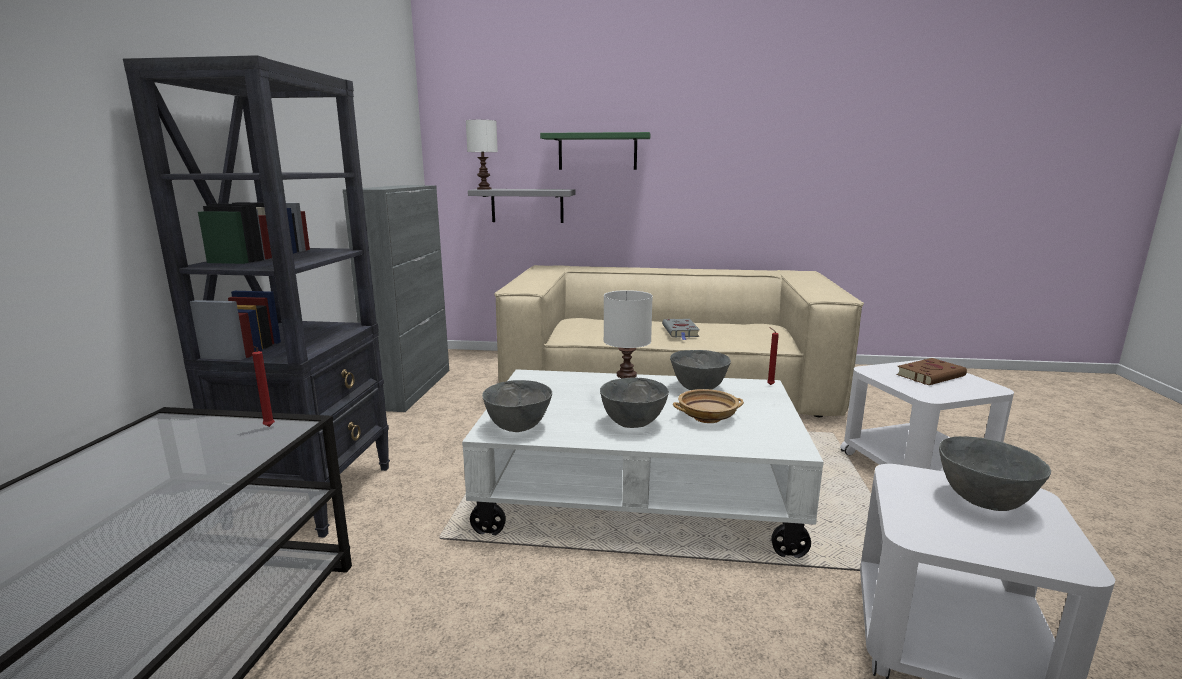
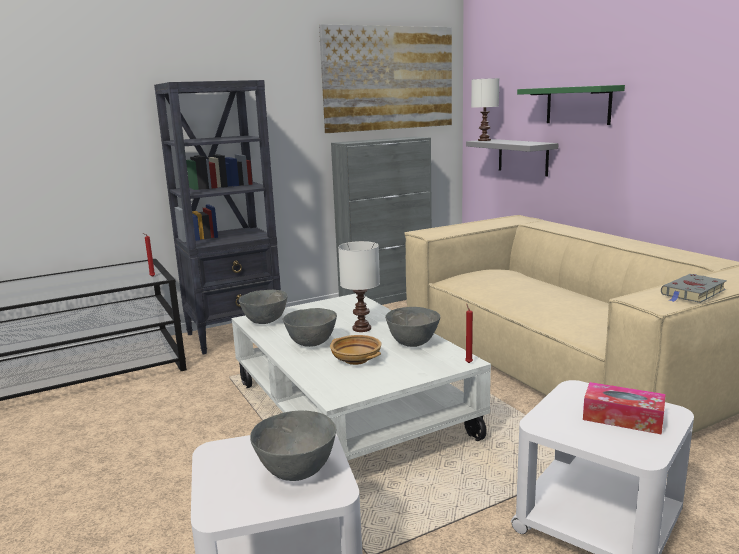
camera: 55 degrees right, 0 degrees up
grey book [662,319,700,340] -> grey book moved to [661,274,727,303]
brown book [896,358,967,385] -> tissue box [583,382,666,435]
none -> picture [319,24,452,133]

